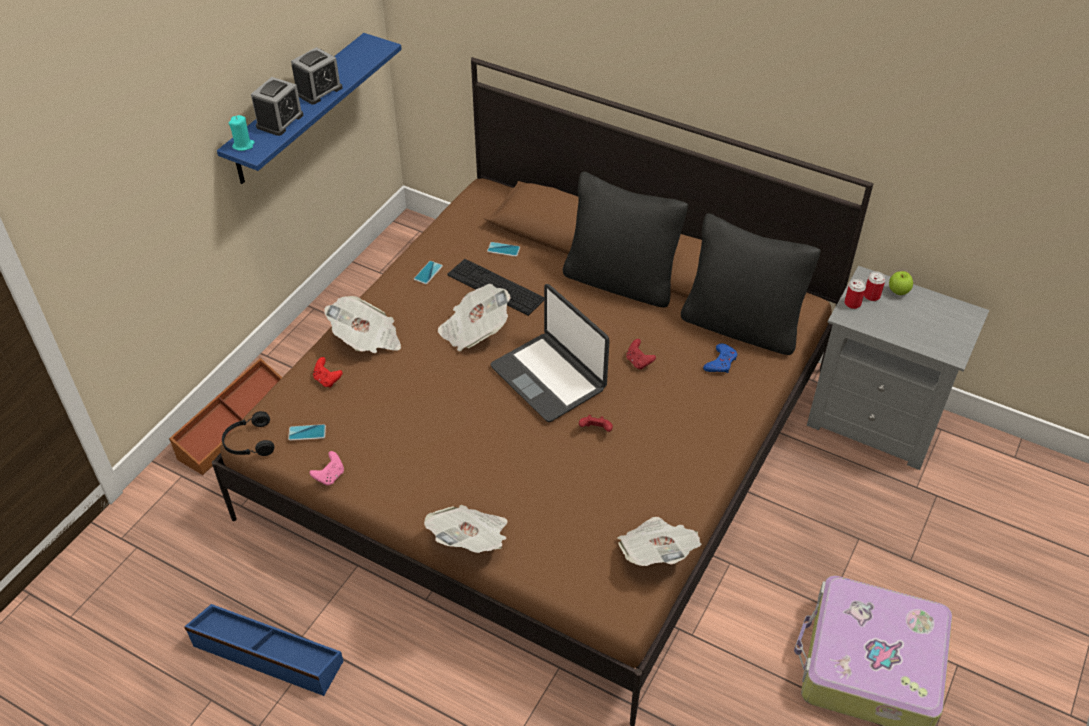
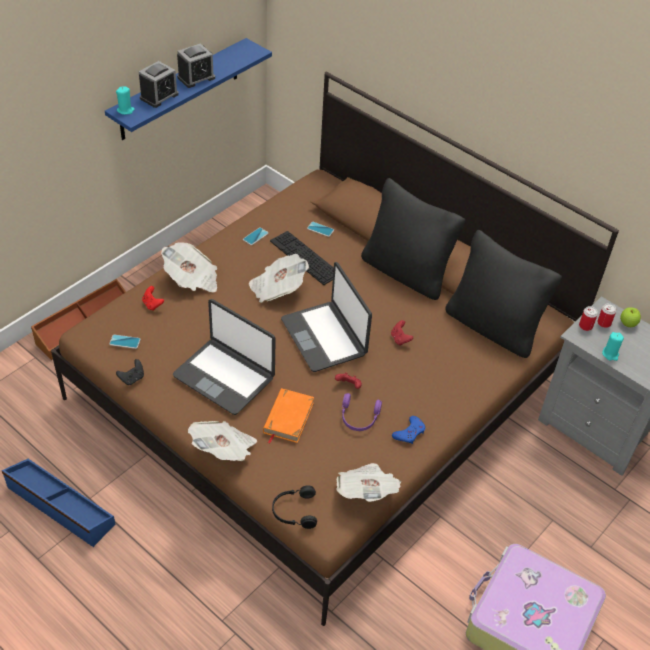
camera: 10 degrees right, 0 degrees up
black headphones [222,411,274,456] -> black headphones moved to [272,485,317,529]
pink game controller [310,451,344,486] -> black game controller [116,359,144,385]
blue game controller [703,343,737,373] -> blue game controller moved to [392,416,425,444]
none -> laptop [172,299,276,415]
none -> orange book [263,388,314,444]
none -> purple headphones [342,393,382,431]
none -> turquoise candle [602,332,624,361]

